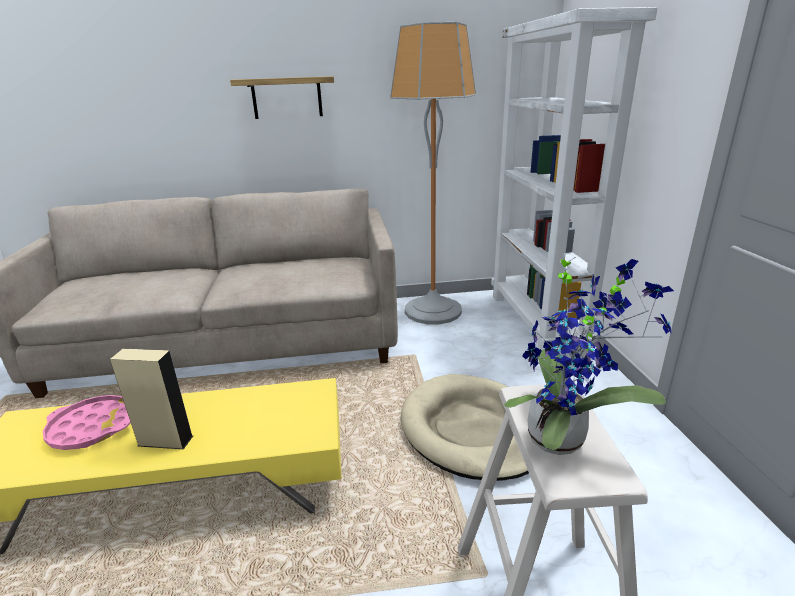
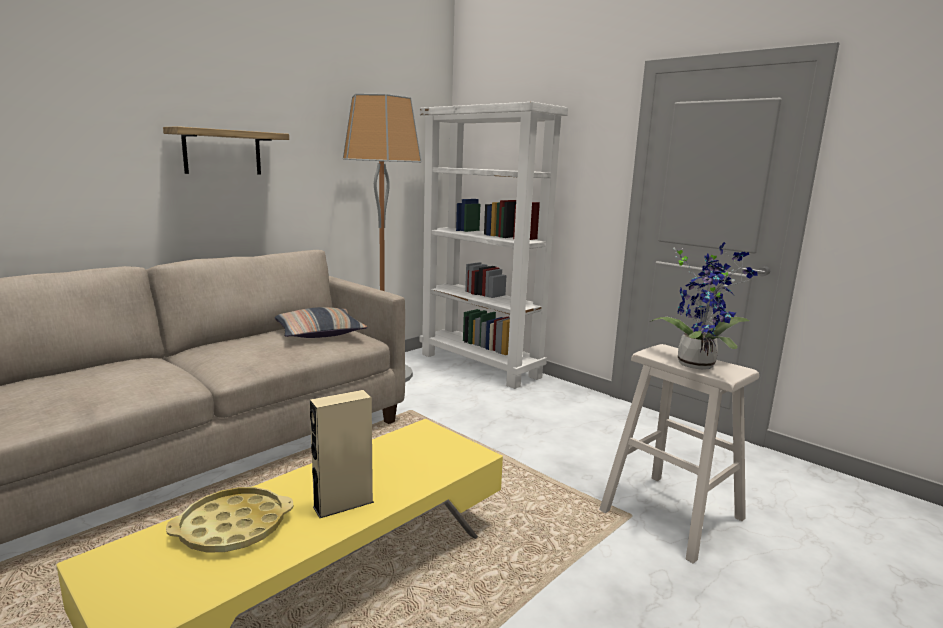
camera: 40 degrees left, 10 degrees down
pink tray [43,395,131,450] -> yellow tray [166,487,293,553]
beige dog bed [401,374,529,481] -> none
none -> pillow [275,307,367,338]

